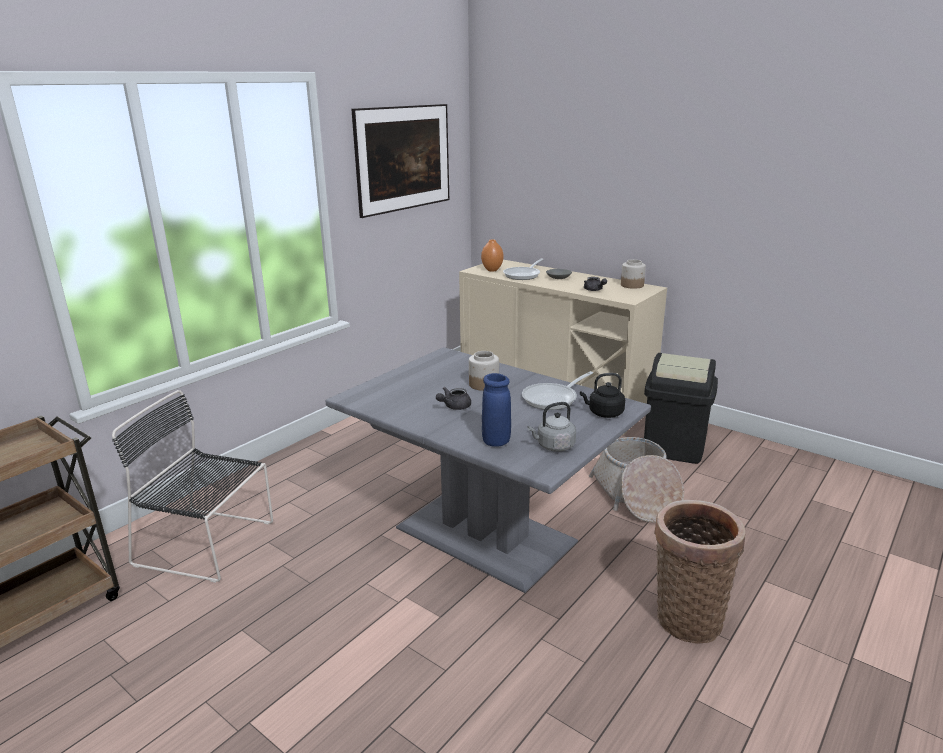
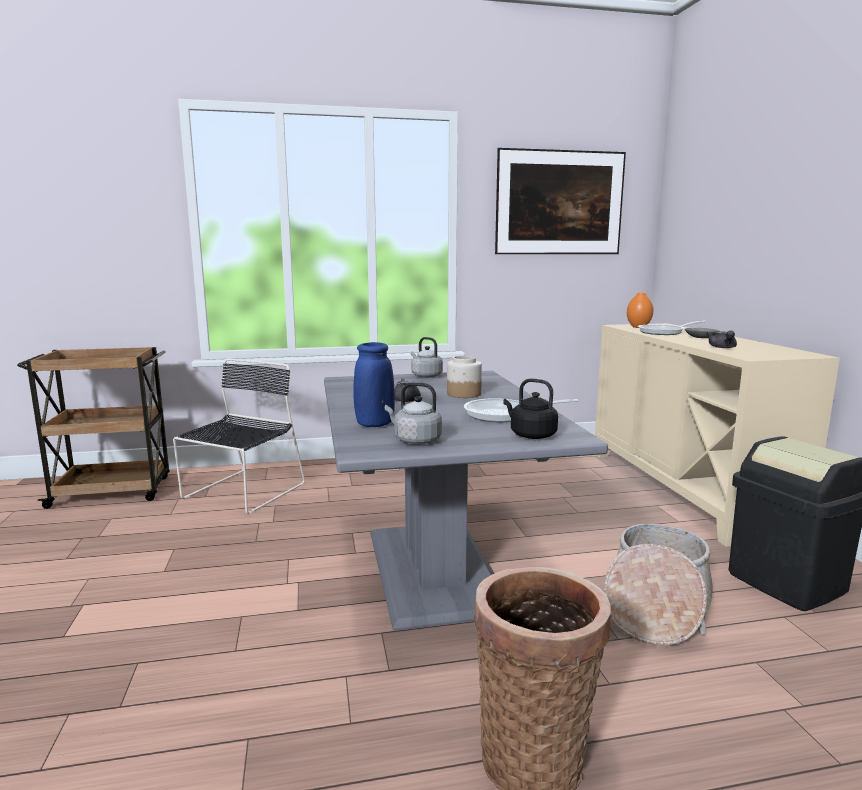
camera: 40 degrees right, 10 degrees down
black chair [112,390,273,583] -> black chair turned 60 degrees clockwise [173,359,305,514]
jar [621,259,646,289] -> none
none -> grey kettle [411,337,443,378]

